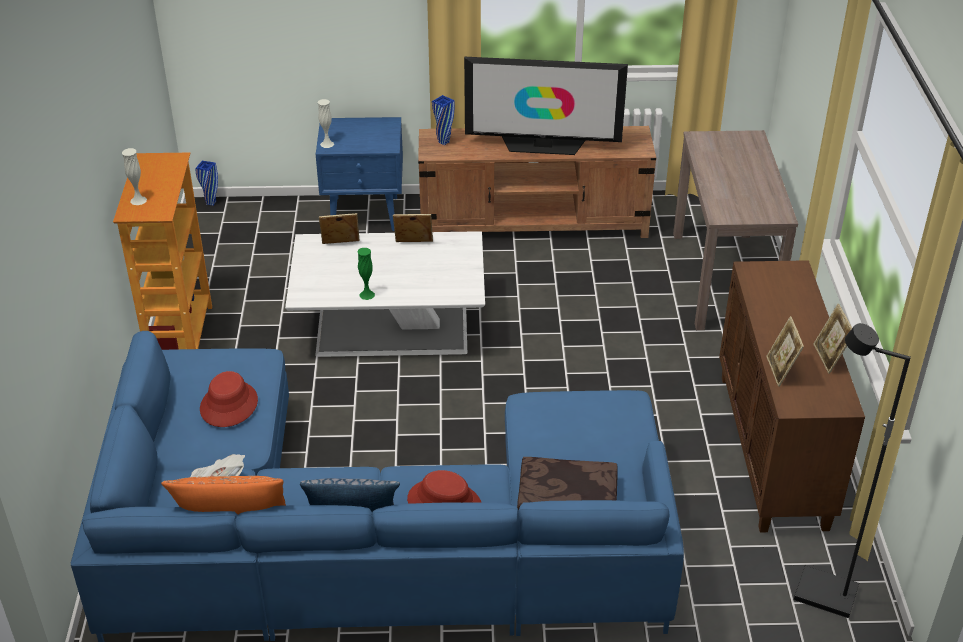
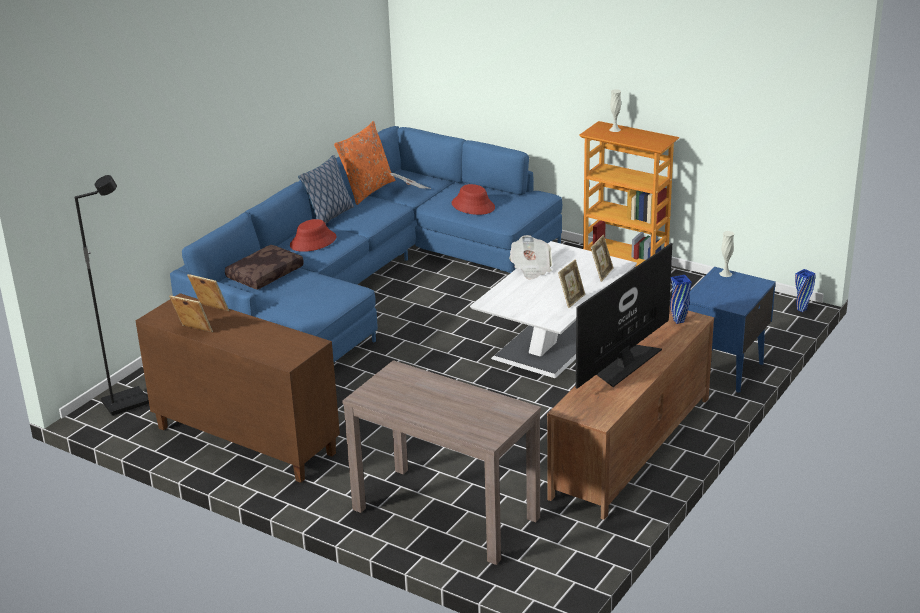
camera: 125 degrees right, 10 degrees down
green vase [357,248,375,300] -> newspaper [509,235,552,280]

